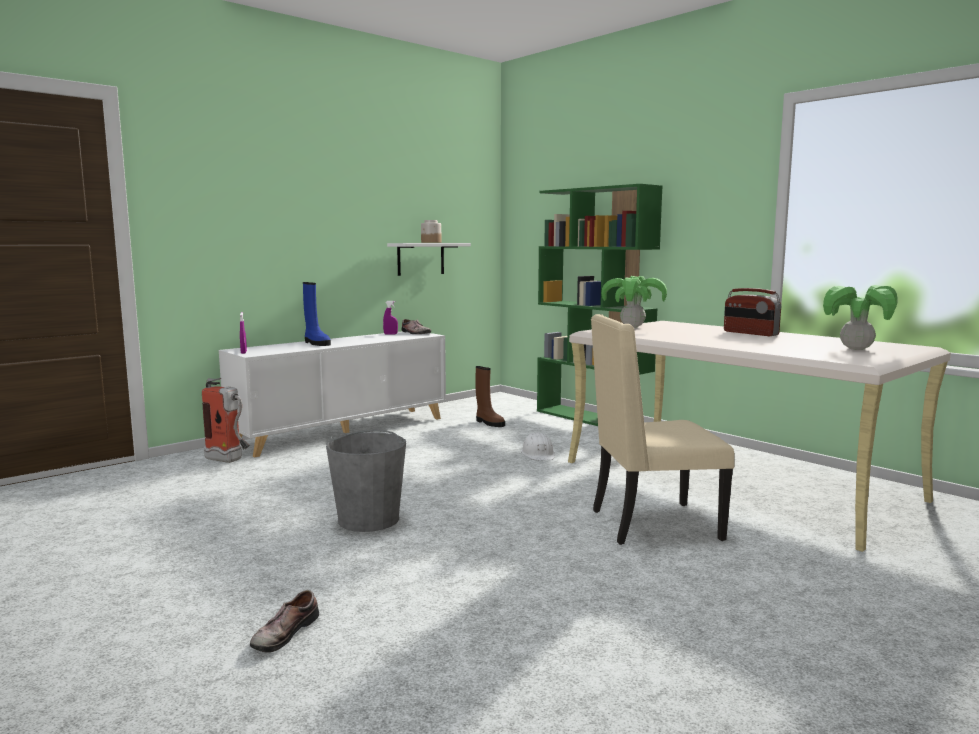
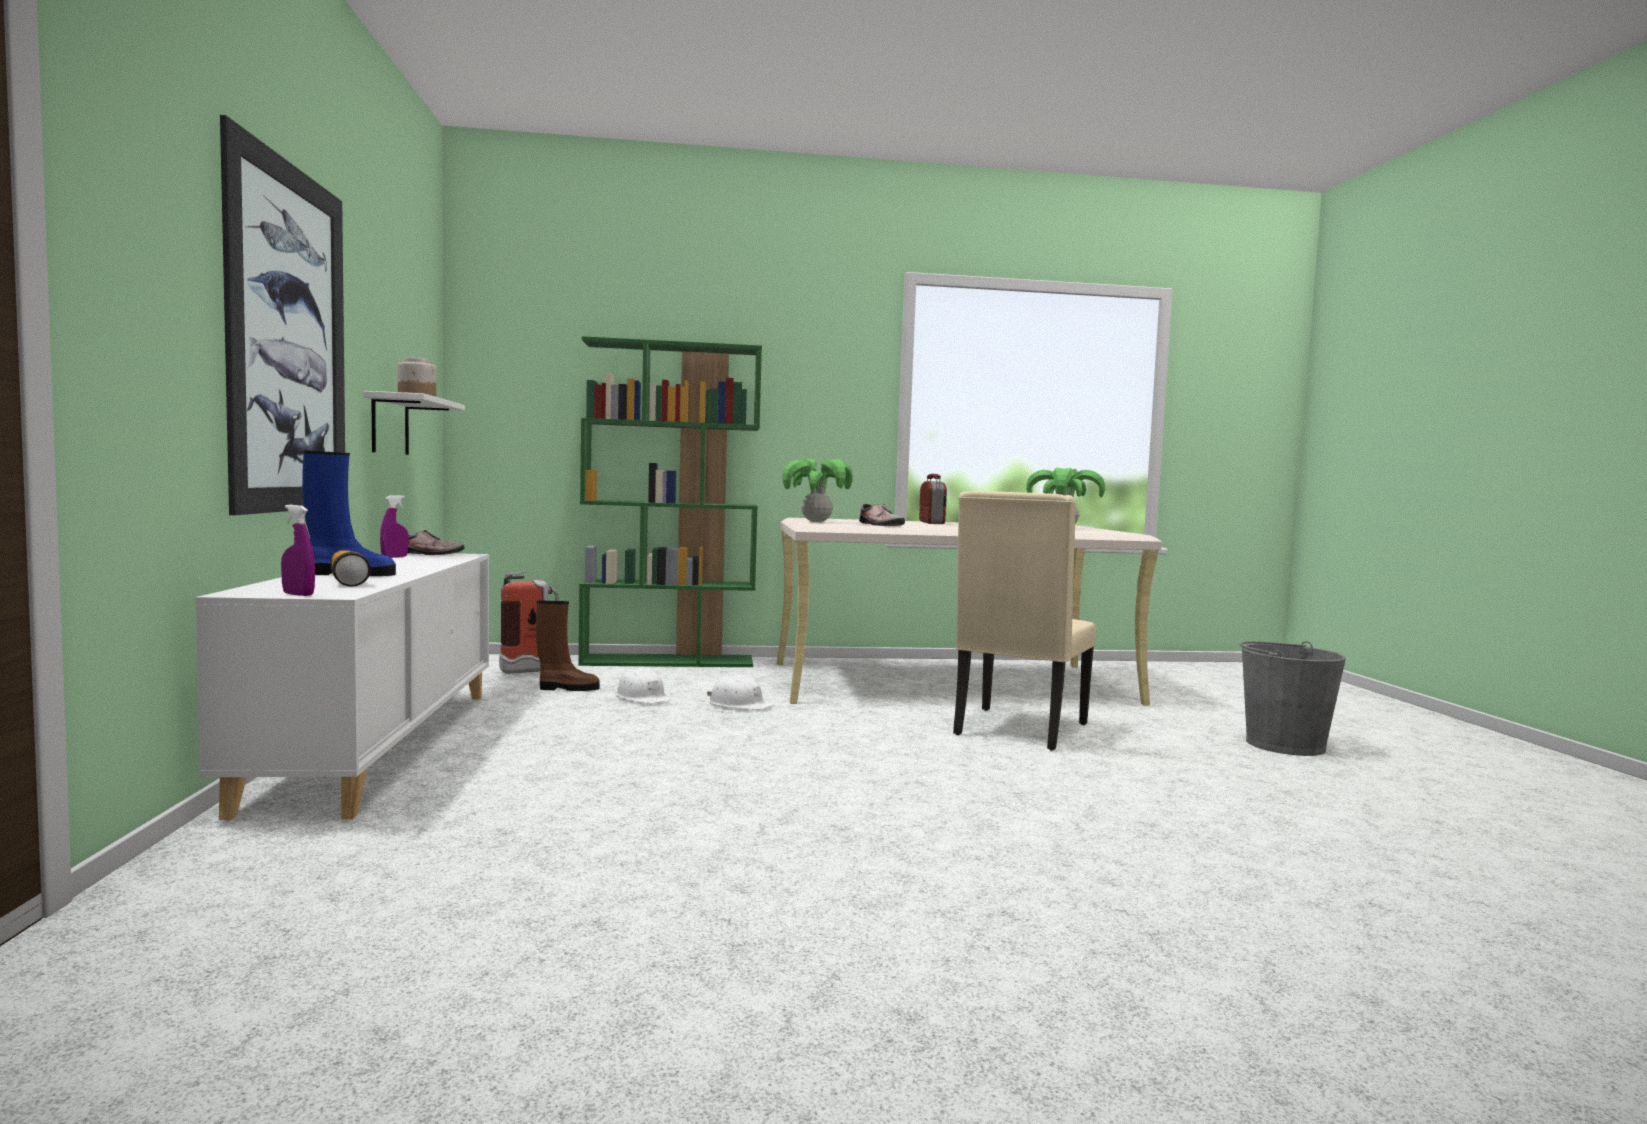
camera: 55 degrees left, 5 degrees down
fire extinguisher [202,378,250,463] -> fire extinguisher moved to [499,570,559,674]
shoe [250,590,319,653] -> shoe moved to [859,504,905,526]
grey bucket [326,430,406,532] -> grey bucket moved to [1239,641,1346,756]
radio [724,288,781,336] -> radio turned 90 degrees counterclockwise [919,474,947,524]
none -> picture [220,115,345,515]
none -> flashlight [331,550,371,587]
none -> white hard hat [615,667,670,704]

